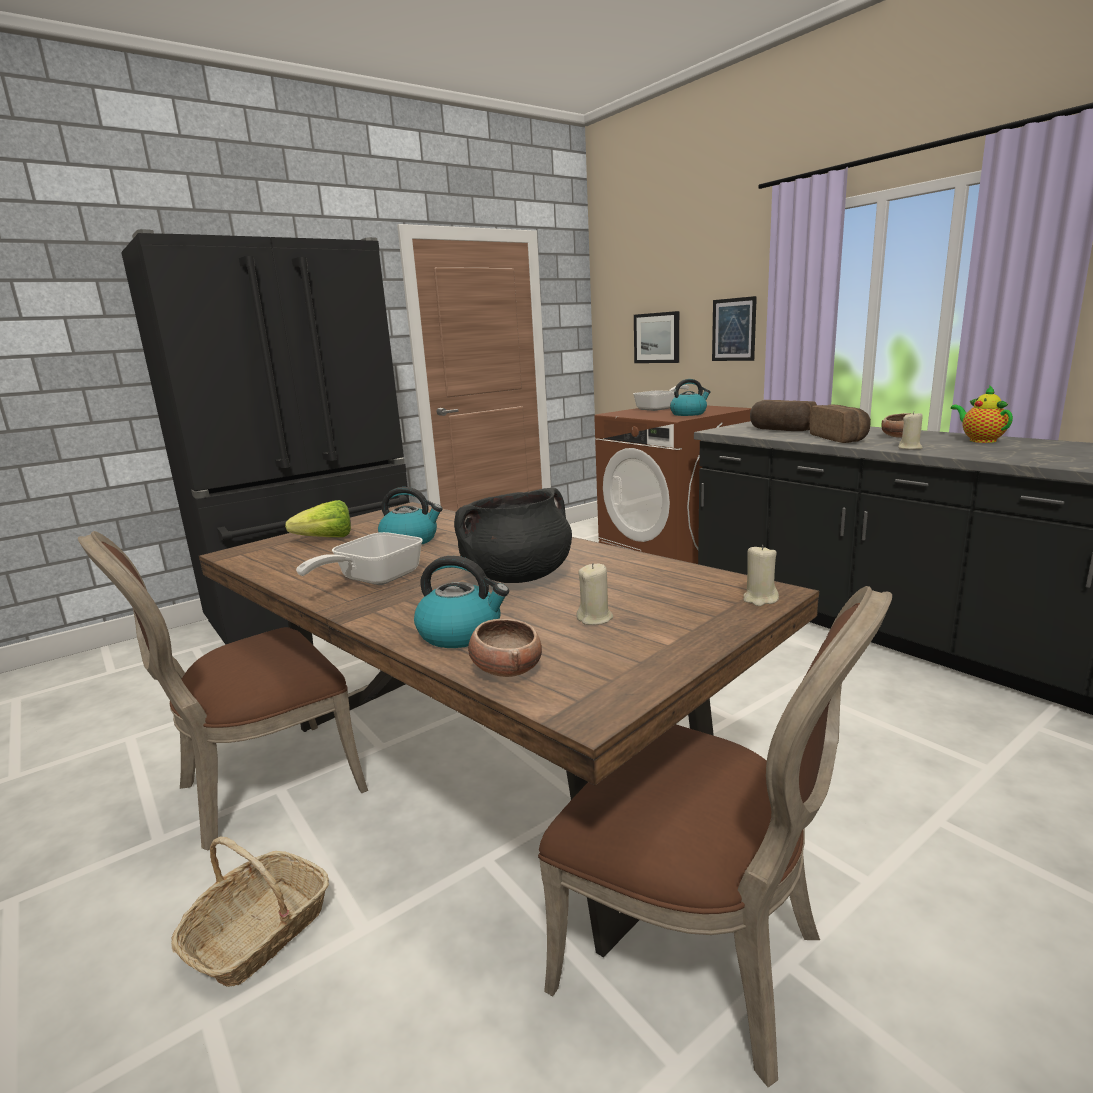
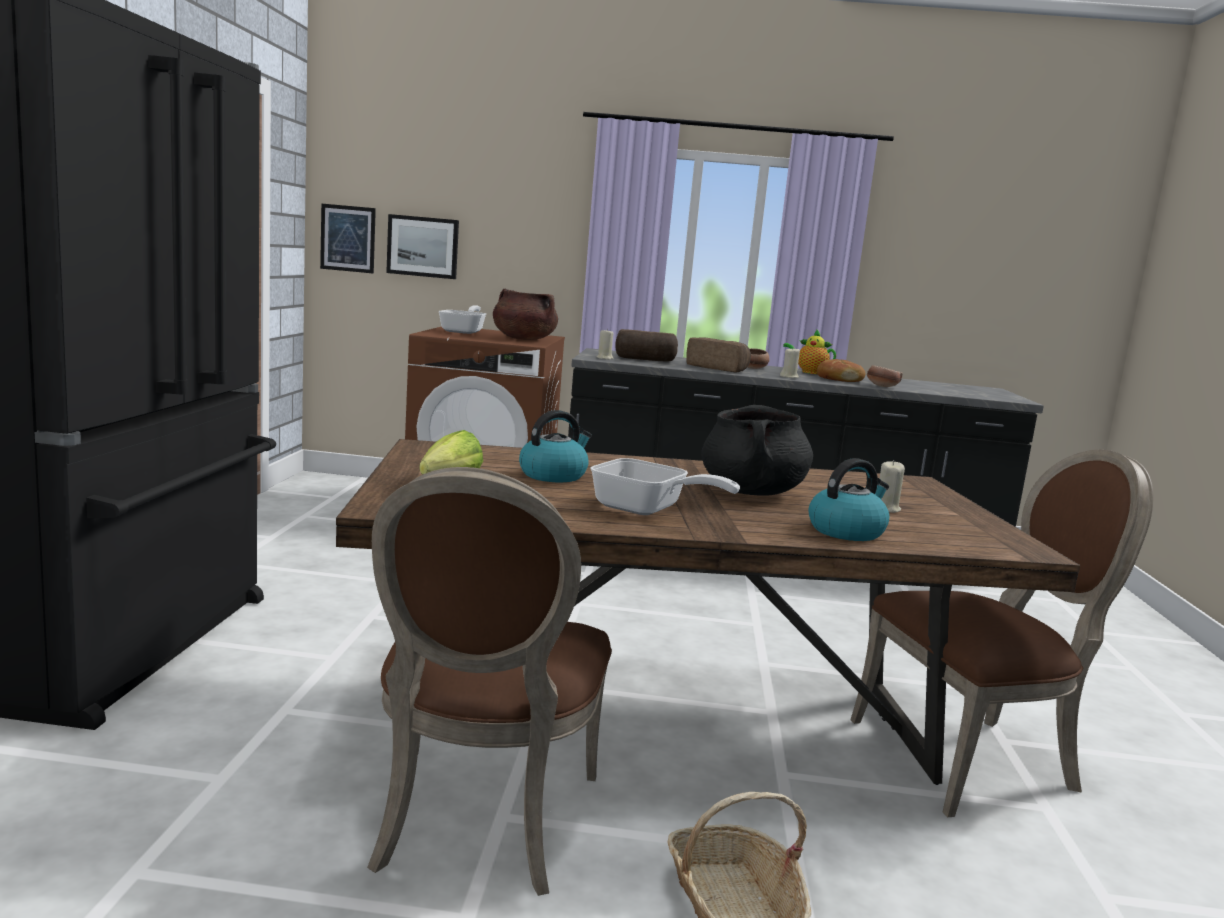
camera: 50 degrees left, 5 degrees down
frying pan [296,532,423,585] -> frying pan turned 45 degrees counterclockwise [590,458,740,515]
bowl [468,619,542,677] -> bowl moved to [867,365,903,387]
kettle [670,379,711,416] -> brown cooking pot [493,289,558,340]
picture [712,296,757,361] -> picture moved to [320,204,376,273]
beige candle [743,545,779,606] -> beige candle moved to [596,329,613,360]
none -> bread [817,359,866,382]

